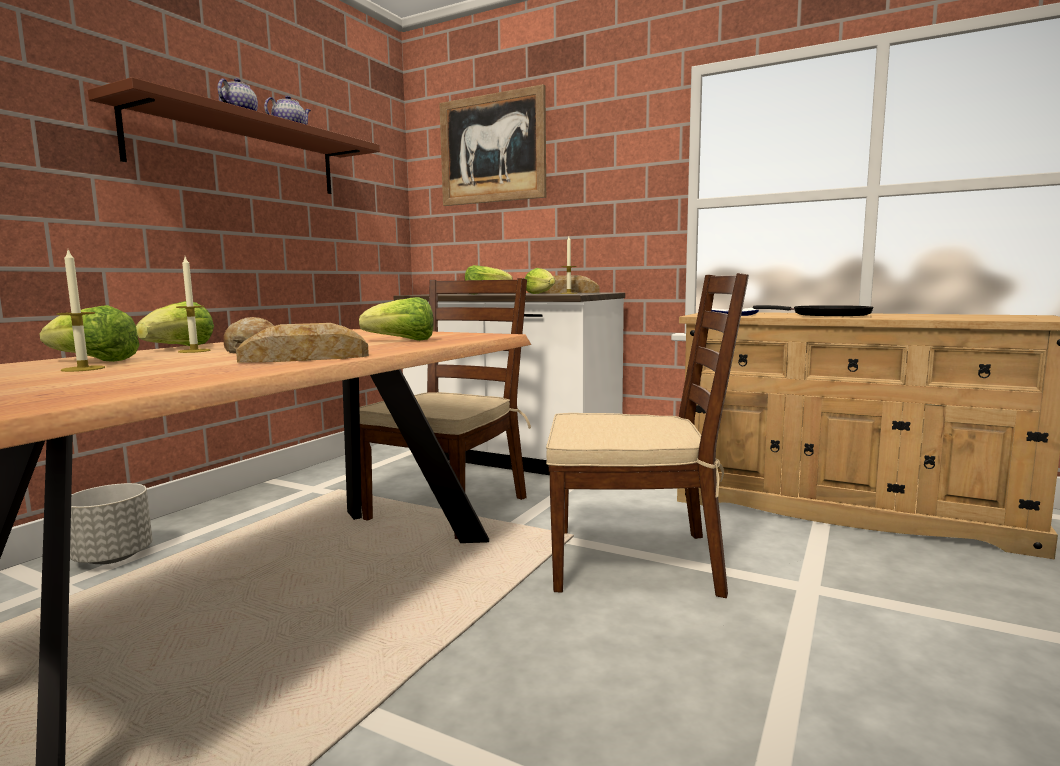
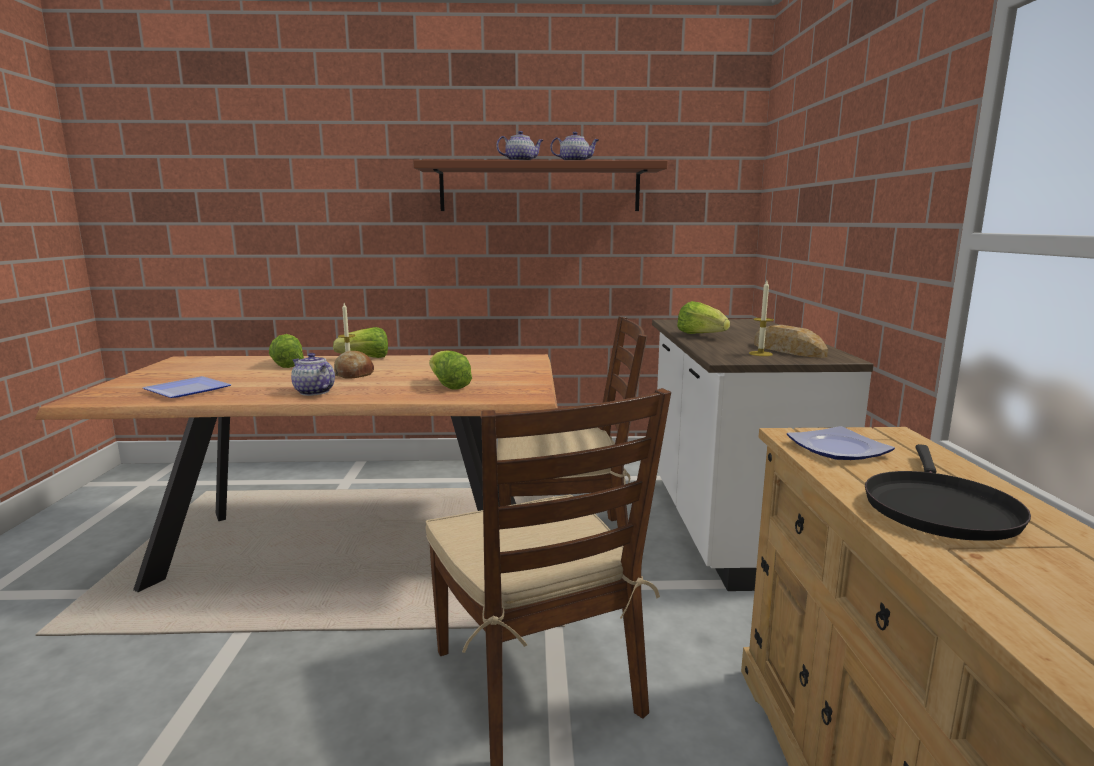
camera: 60 degrees right, 5 degrees up
candle [57,250,105,372] -> none
grey planter [70,483,152,564] -> none
bread [236,323,369,362] -> teapot [291,353,335,396]
picture [439,84,546,206] -> none
lettuce [525,268,555,294] -> none
none -> plate [143,376,232,398]

